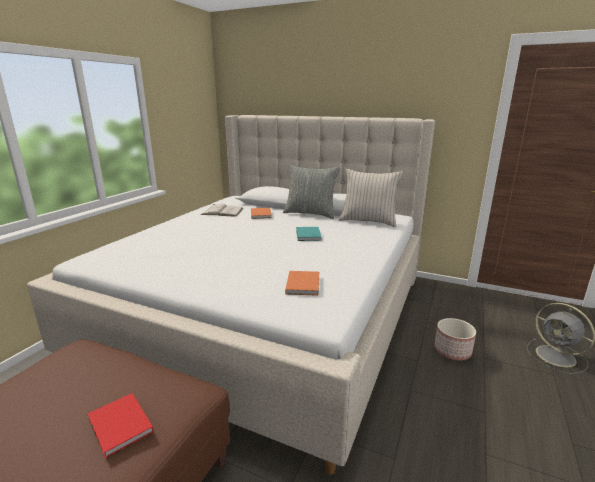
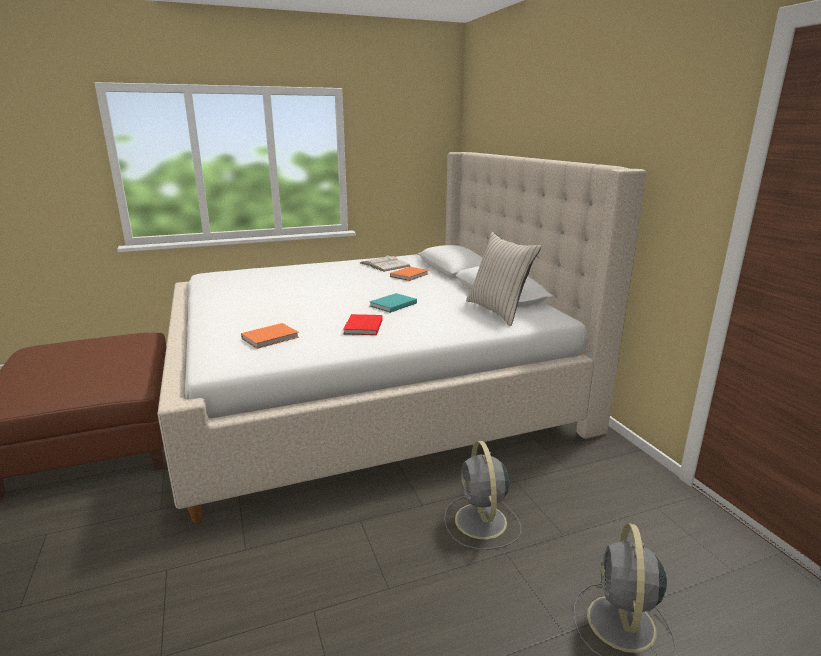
camera: 45 degrees right, 0 degrees up
red book [87,393,154,459] -> red book moved to [343,314,383,335]
grey pillow [283,164,340,219] -> none
planter [434,318,476,360] -> grey fan [444,441,521,549]

